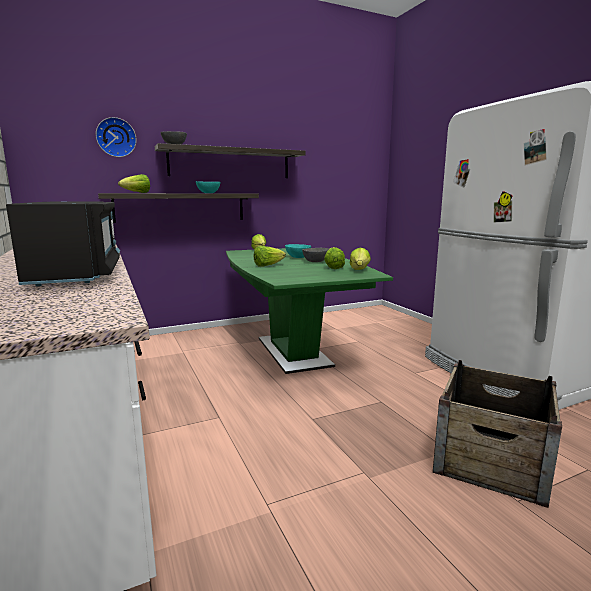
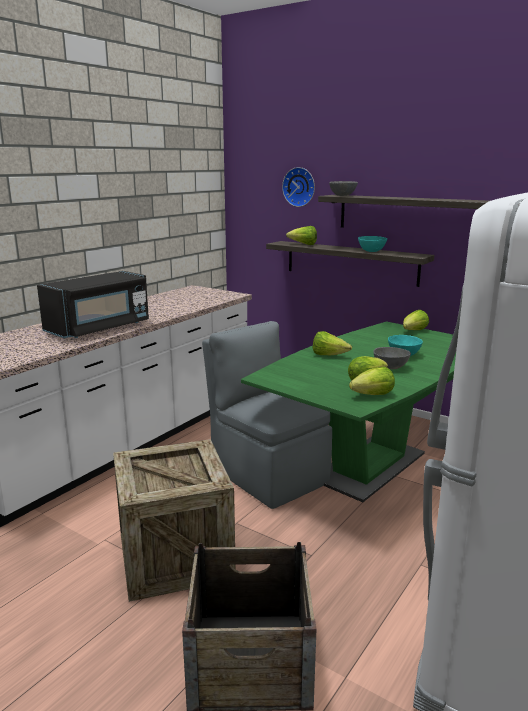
camera: 60 degrees right, 5 degrees up
none -> crate [113,439,236,602]
none -> grey chair [202,321,332,509]

